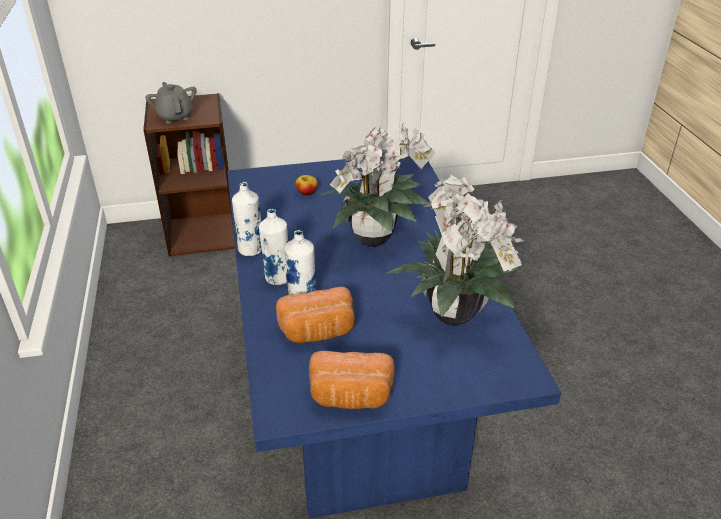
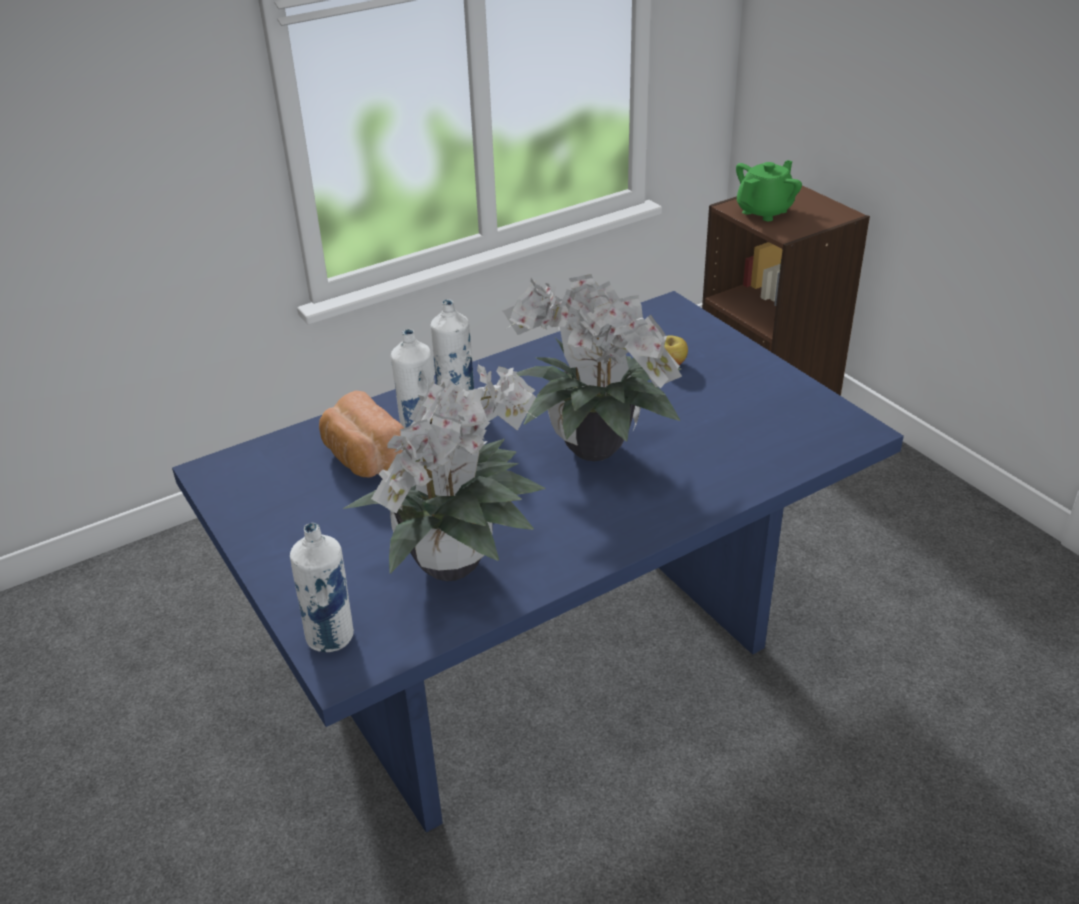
camera: 70 degrees right, 0 degrees up
grey teapot [145,82,197,123] -> green teapot [736,160,802,221]
white bottle [232,182,262,256] -> white bottle moved to [290,523,354,652]
bread [309,351,395,409] -> none

